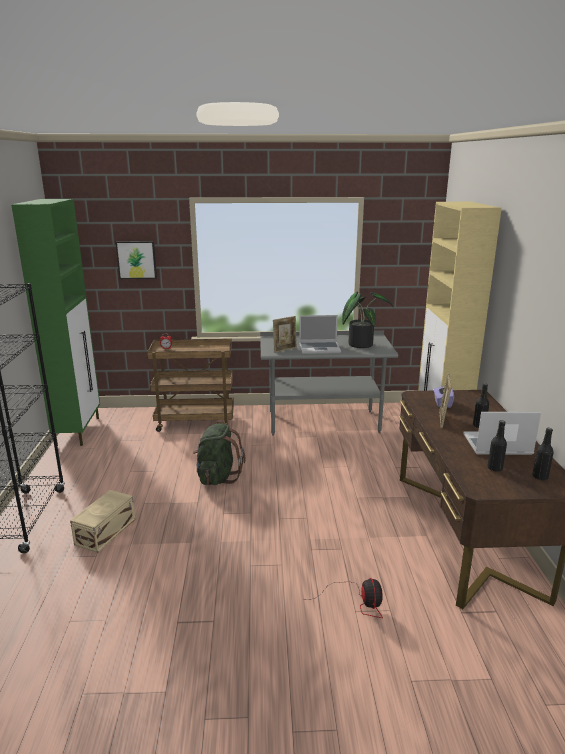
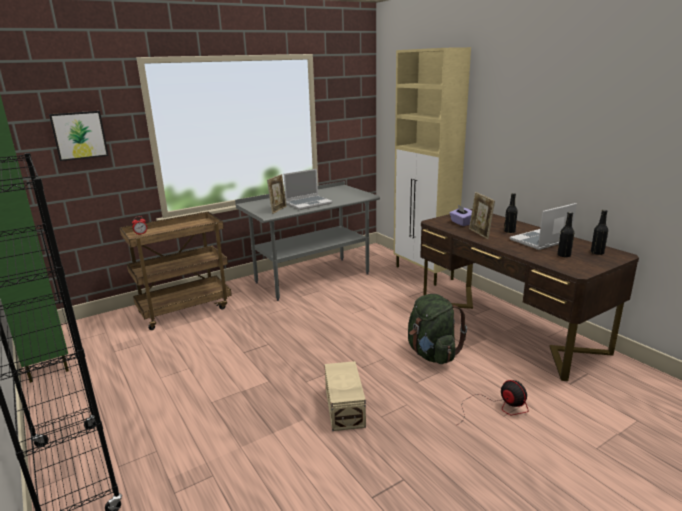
camera: 30 degrees left, 0 degrees up
beige storage box [70,490,135,553] -> beige storage box moved to [325,361,366,431]
green backpack [193,423,246,485] -> green backpack moved to [408,294,467,364]
potted plant [342,291,394,348] -> none

